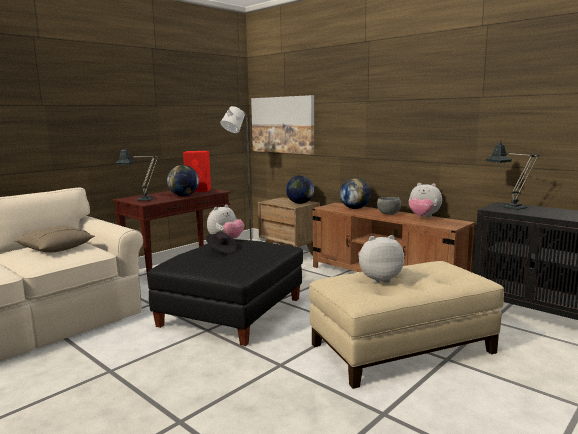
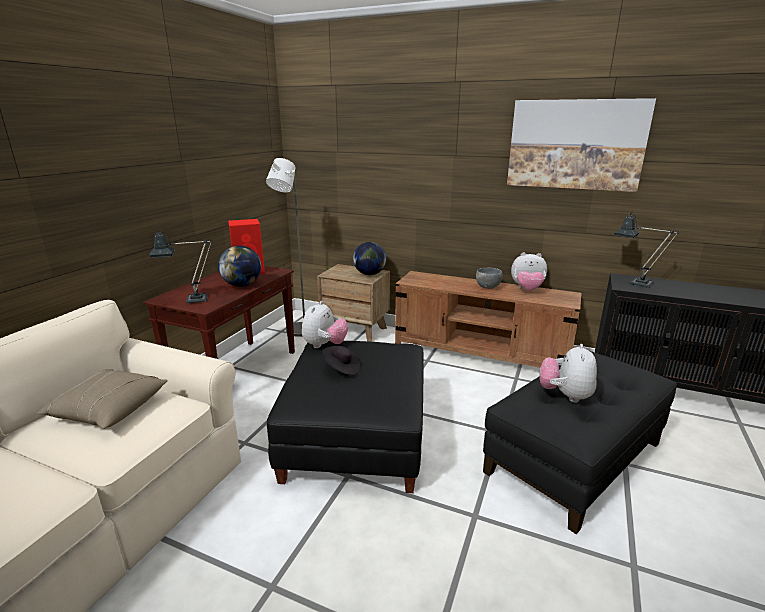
camera: 20 degrees left, 10 degrees up
picture [251,95,314,155] -> picture moved to [507,98,656,192]
beige ottoman [309,261,504,389] -> black ottoman [483,350,677,534]
globe [340,178,371,209] -> none
plush toy [358,235,404,283] -> plush toy turned 45 degrees counterclockwise [539,344,597,403]

